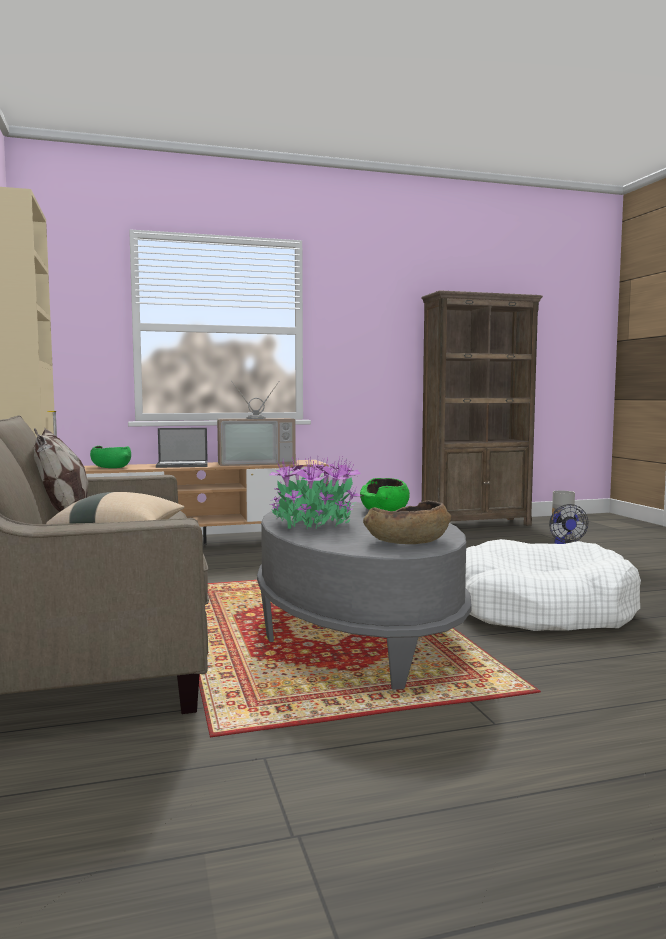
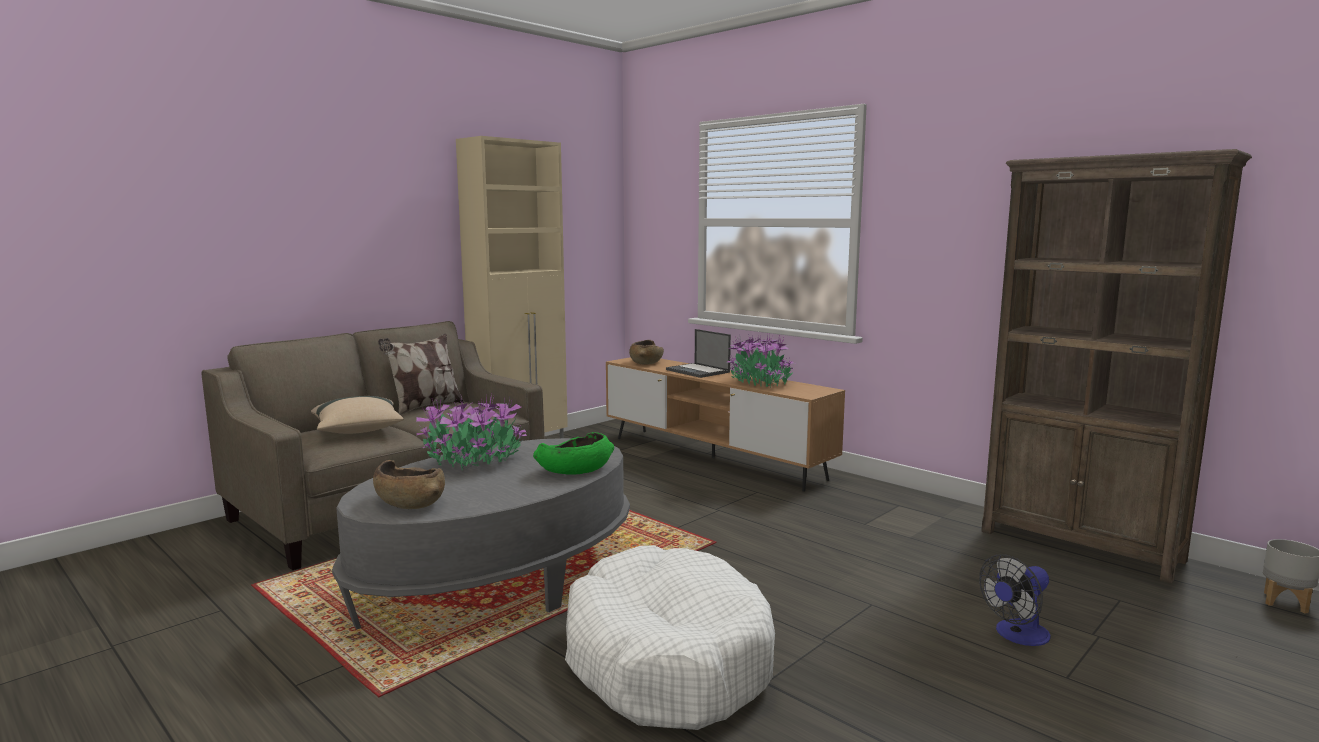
camera: 60 degrees right, 5 degrees up
green bowl [90,446,131,468] -> brown bowl [629,340,664,365]
television [217,381,296,466] -> potted plant [727,334,796,387]

